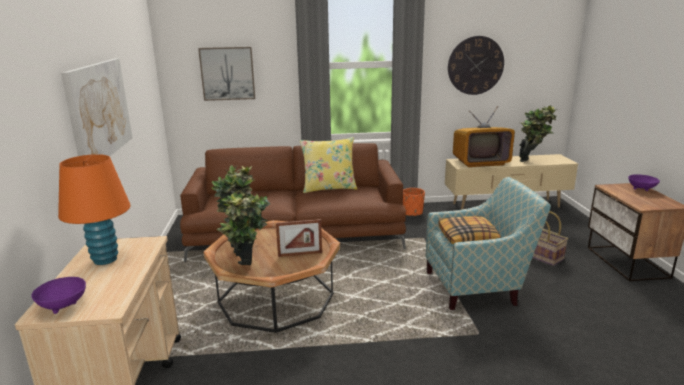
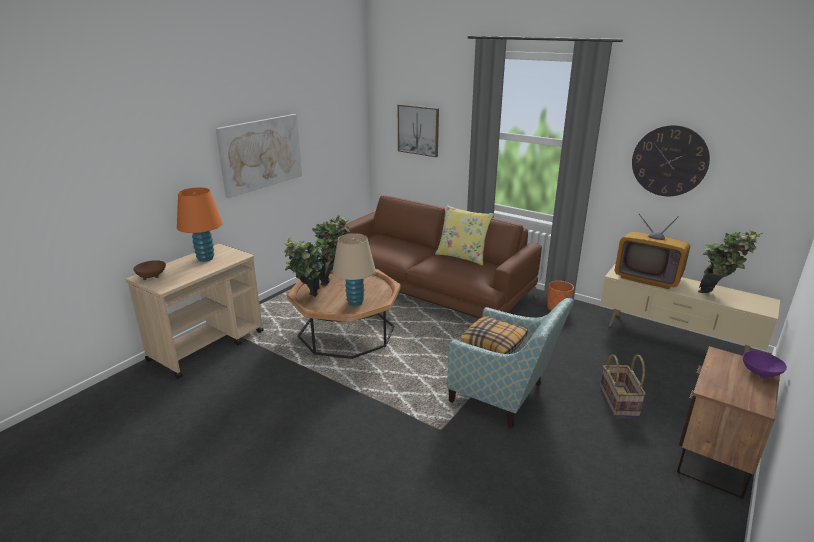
camera: 40 degrees right, 5 degrees up
purple bowl [32,277,86,314] -> brown bowl [133,260,166,280]
picture frame [276,219,322,257] -> beige table lamp [333,233,376,306]

